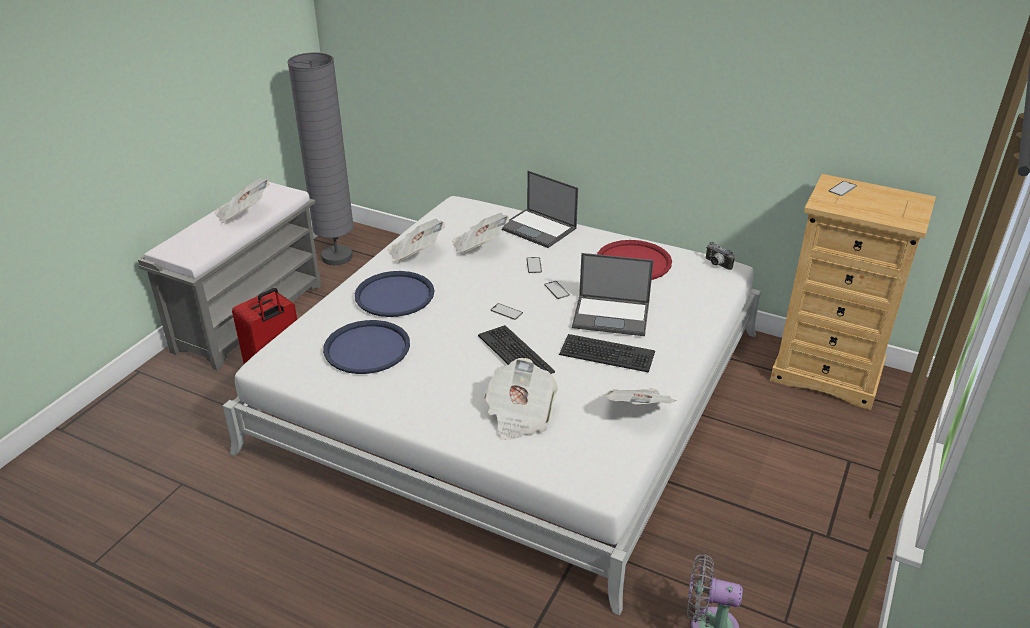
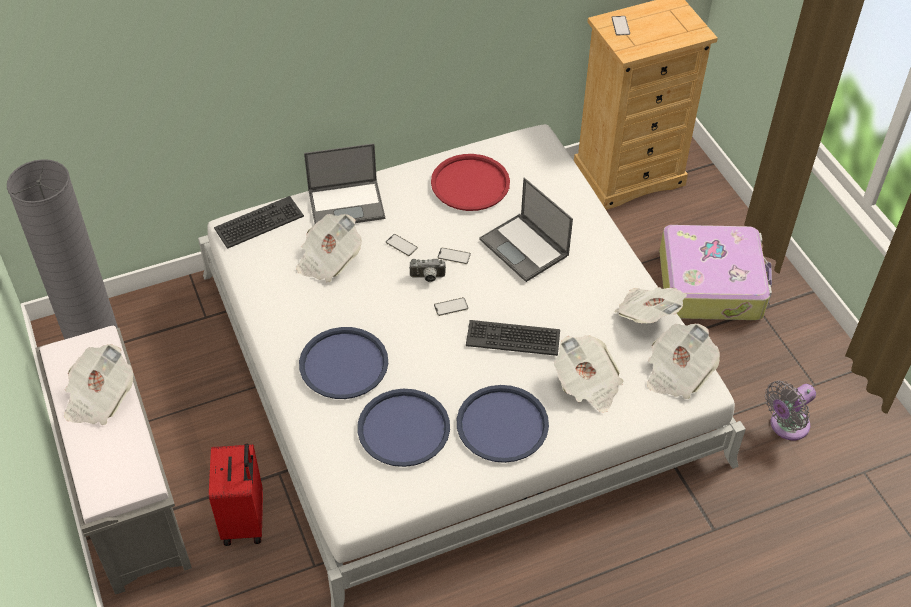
camera: 50 degrees left, 15 degrees up
newspaper [388,218,445,262] -> newspaper moved to [647,324,720,399]
keyboard [559,334,655,373] -> keyboard moved to [214,196,304,249]
laptop [572,253,654,336] -> laptop turned 90 degrees clockwise [479,178,573,282]
camera [706,242,735,270] -> camera moved to [409,259,446,282]
none -> blue tray [457,385,549,463]
none -> suitcase [659,225,772,320]

